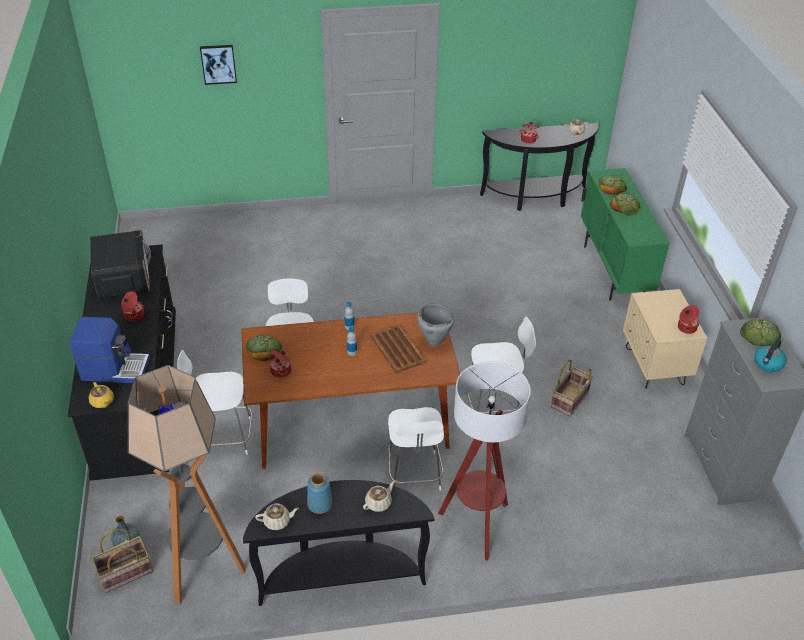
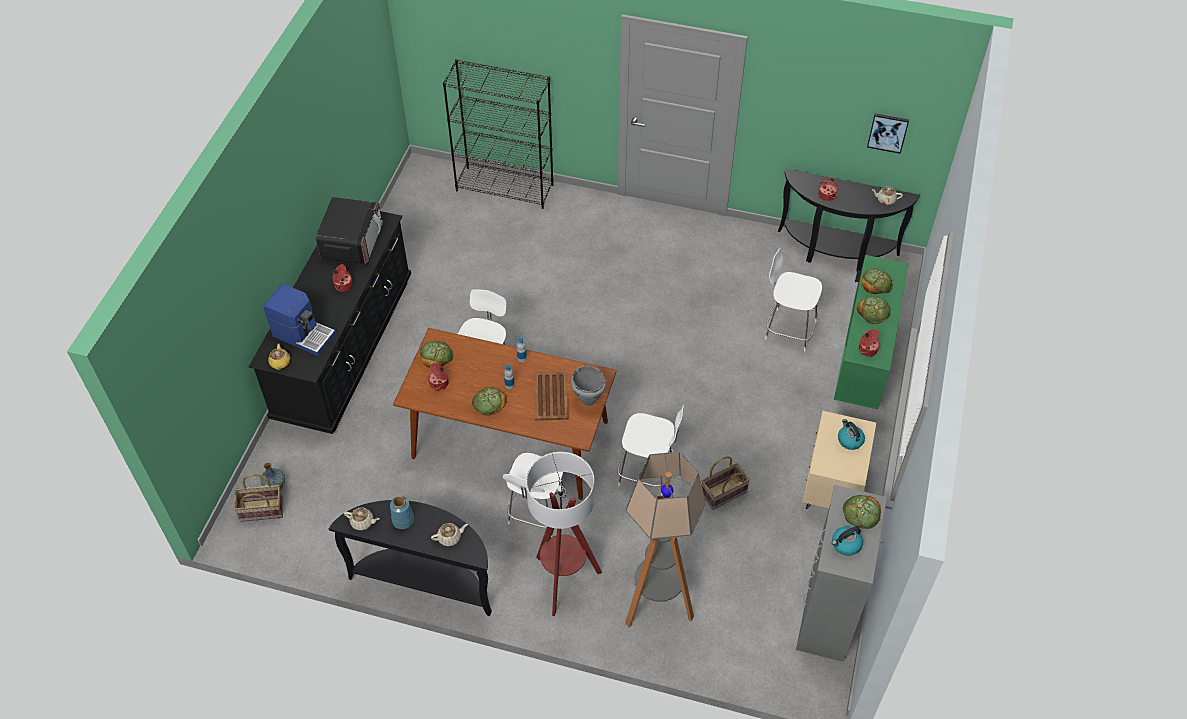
camera: 25 degrees right, 10 degrees up
floor lamp [128,365,246,604] -> floor lamp moved to [625,452,706,627]
white chair [177,350,252,455] -> white chair moved to [765,248,822,351]
picture [200,45,237,85] -> picture moved to [867,113,909,154]
cooking pot [678,305,700,334] -> cooking pot moved to [859,329,879,357]
none -> black bookcase [443,59,554,209]
none -> bread [472,387,507,416]
none -> kettle [838,419,865,450]

